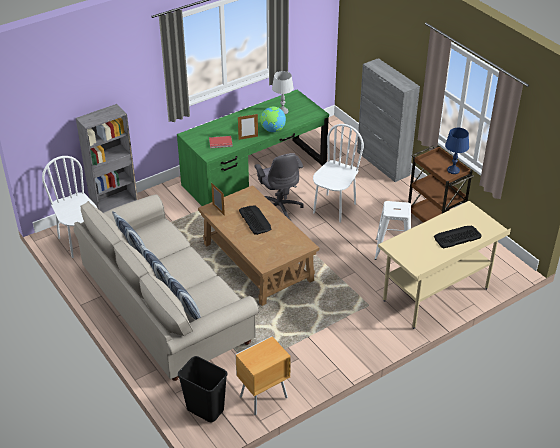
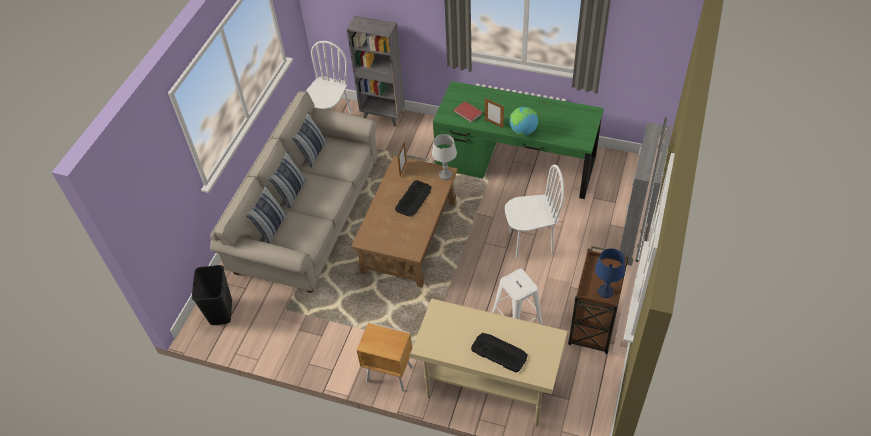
camera: 55 degrees right, 10 degrees up
brown nightstand [235,336,291,415] -> brown nightstand moved to [357,322,413,392]
grey office chair [255,153,303,221] -> none
grey table lamp [272,71,294,114] -> grey table lamp moved to [432,134,457,180]

